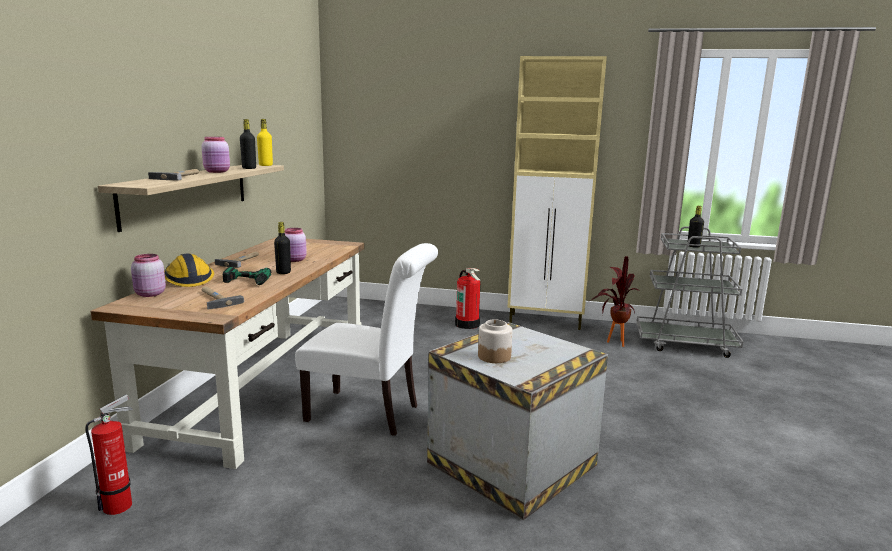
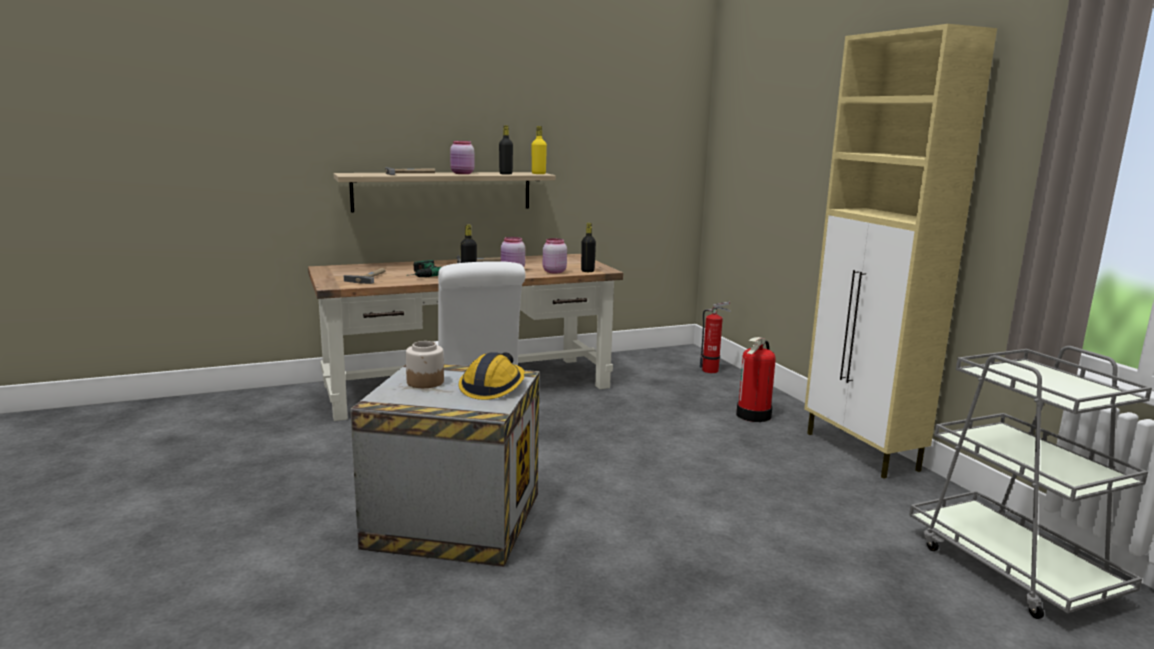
camera: 55 degrees right, 0 degrees up
fire extinguisher [85,394,133,515] -> fire extinguisher moved to [700,301,731,373]
pink jar [131,254,166,297] -> pink jar moved to [543,238,567,274]
hard hat [164,253,214,287] -> hard hat moved to [459,352,525,400]
potted plant [590,256,640,347] -> none
black bottle [687,206,704,248] -> black bottle moved to [581,223,596,272]

